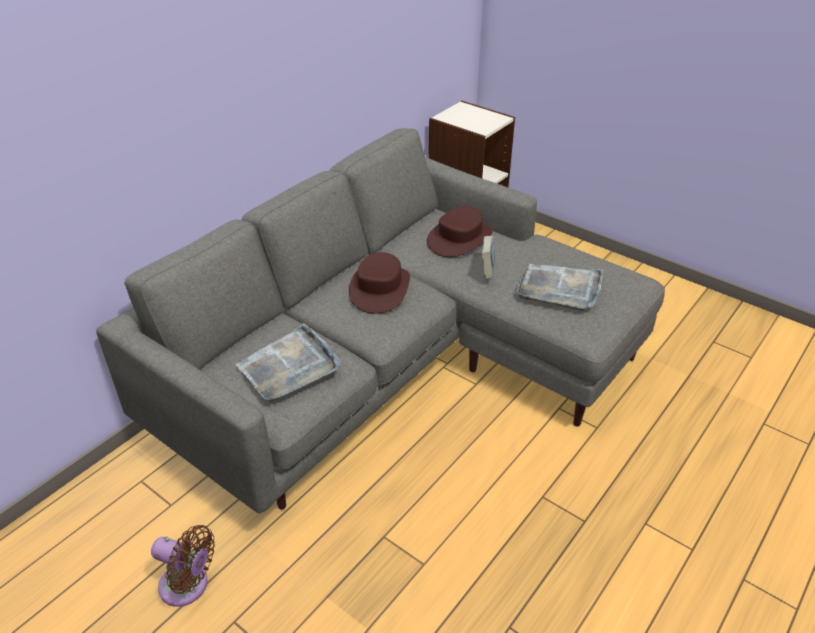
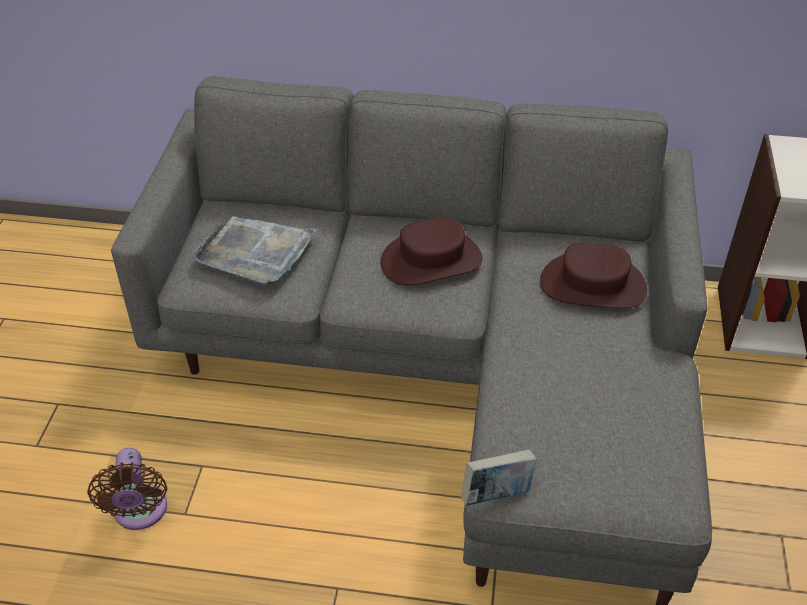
camera: 60 degrees right, 5 degrees up
brown fan [151,525,215,607] -> brown fan moved to [87,448,167,530]
book [482,236,495,279] -> book moved to [461,449,537,506]
grey tray [516,264,603,311] -> none

